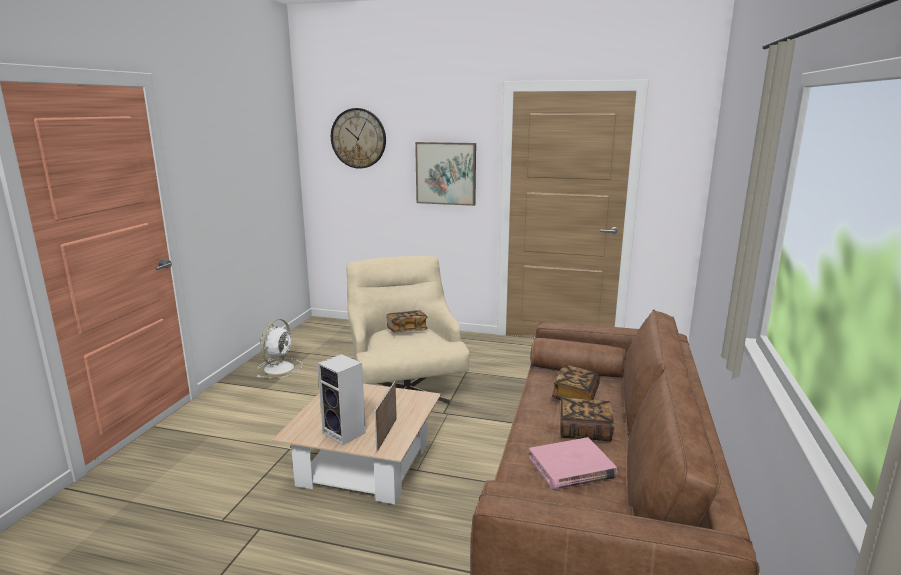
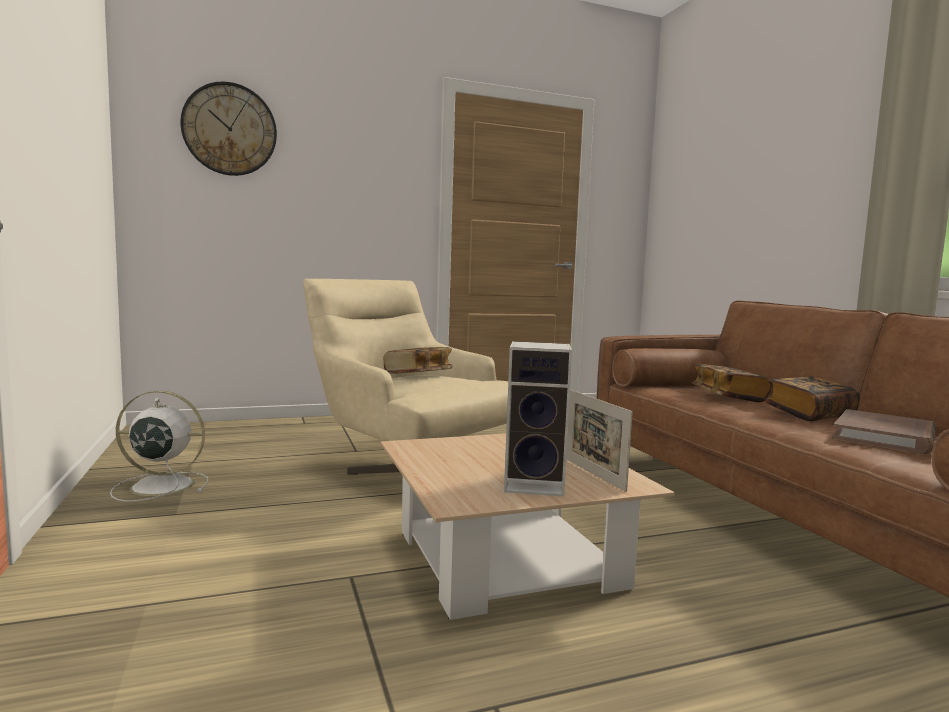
camera: 35 degrees left, 10 degrees down
white fan [257,319,303,378] -> white fan turned 75 degrees counterclockwise [110,391,208,502]
picture [415,142,476,206] -> none
pink book [529,437,618,490] -> brown book [832,409,936,454]

